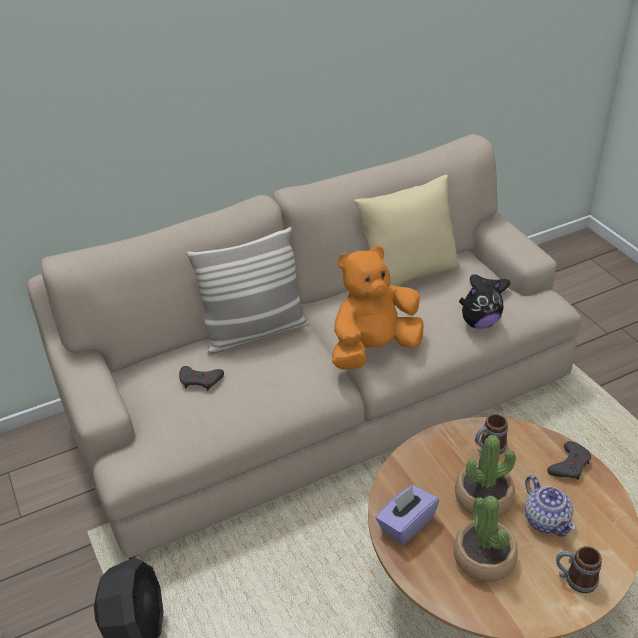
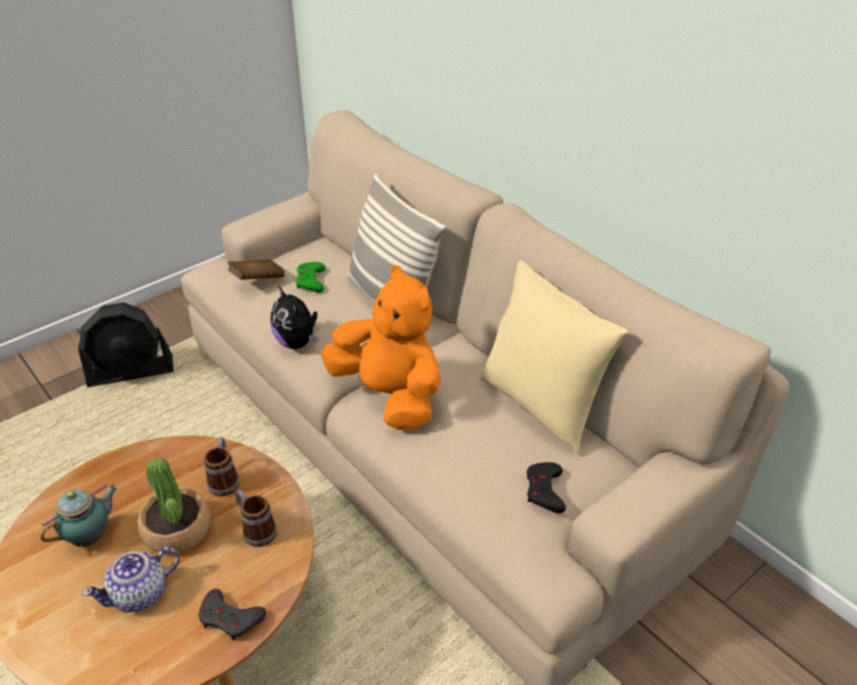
camera: 75 degrees right, 0 degrees up
grey game controller [179,366,224,391] -> green game controller [295,262,325,293]
purple tissue box [376,485,439,545] -> none
potted plant [454,496,518,582] -> teapot [40,485,118,547]
plush toy [459,280,504,329] -> plush toy moved to [270,286,319,349]
mug [556,546,602,593] -> mug moved to [204,437,239,497]
none -> brown book [228,259,285,280]

